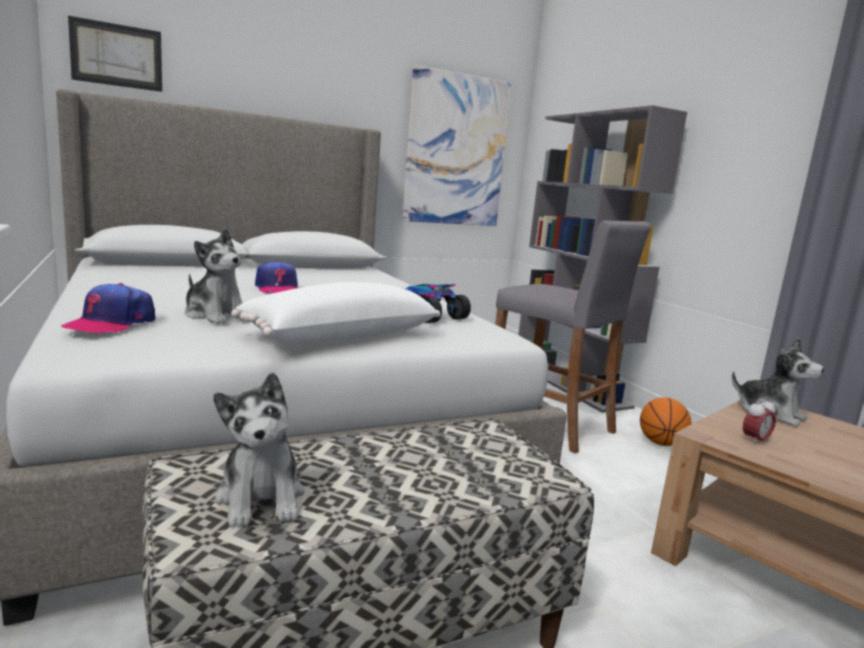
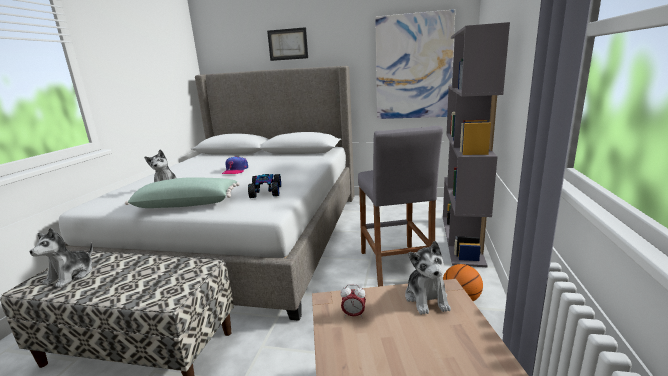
camera: 40 degrees right, 5 degrees up
cap [61,283,155,334] -> none
picture [68,16,162,92] -> picture moved to [267,27,308,61]
white pillow [231,282,440,344] -> green pillow [125,177,240,208]

